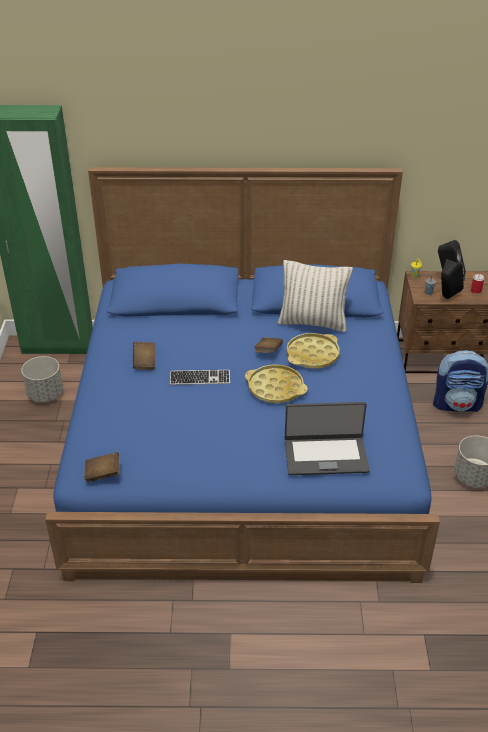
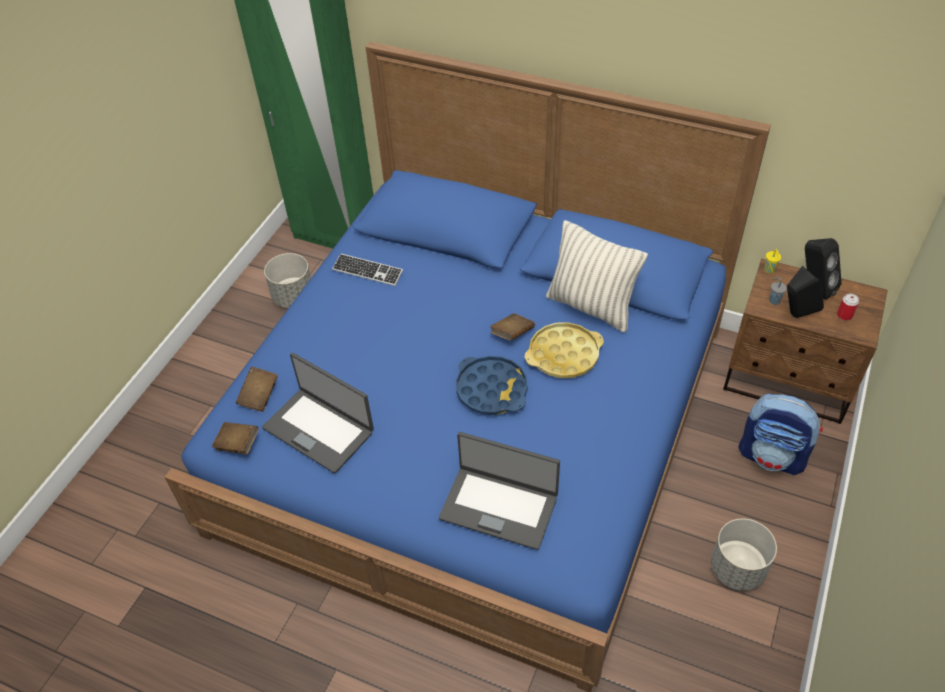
camera: 25 degrees right, 10 degrees up
brown book [133,342,155,370] -> brown book moved to [236,367,278,412]
keyboard [170,370,230,385] -> keyboard moved to [332,253,403,286]
yellow tray [245,364,308,403] -> blue tray [456,356,528,415]
none -> laptop [262,353,374,473]

